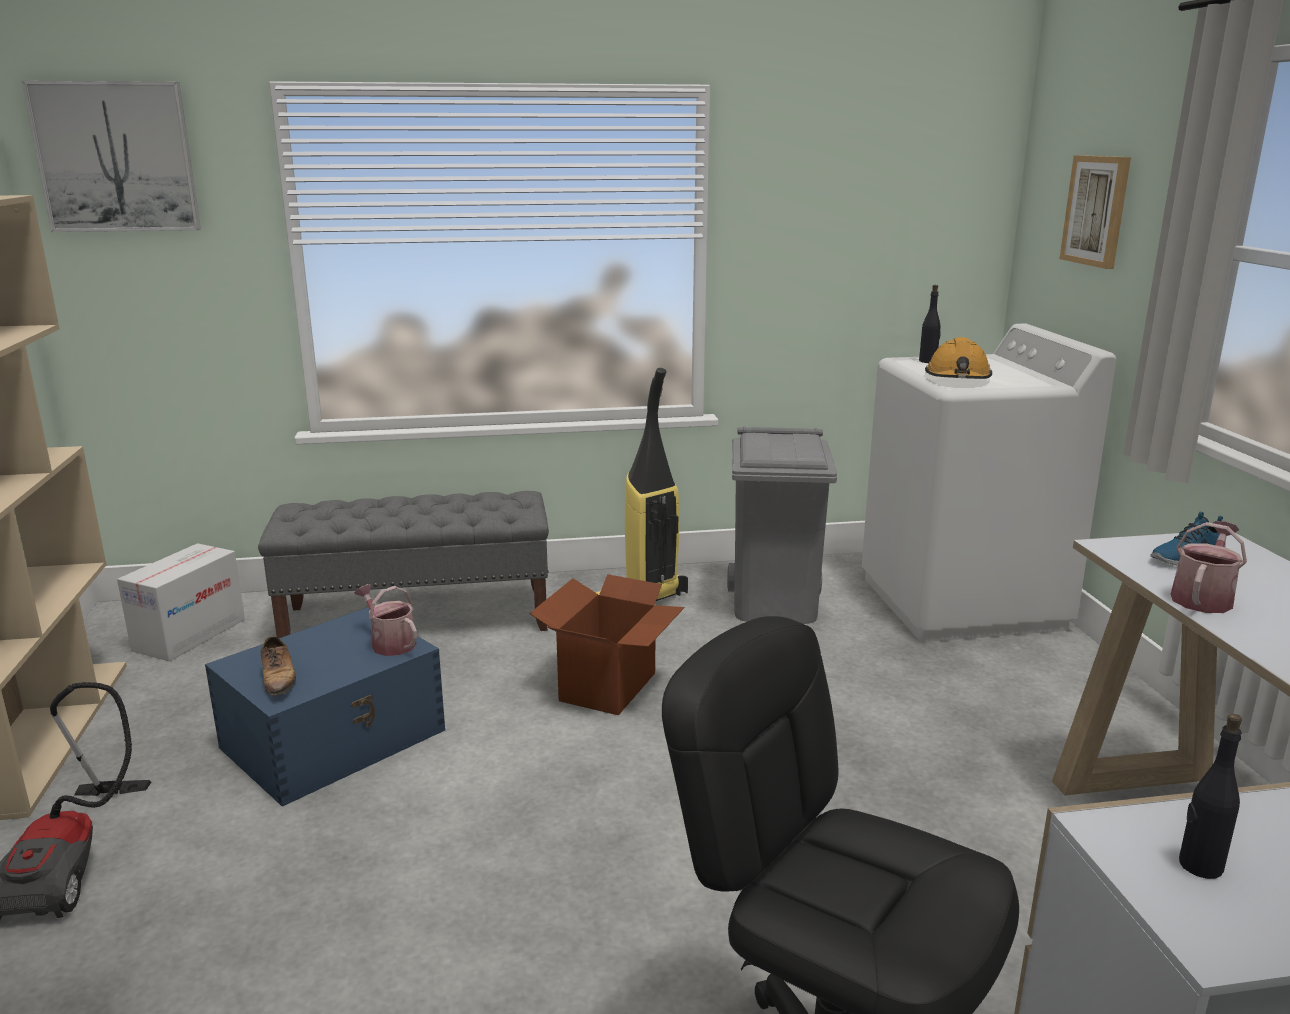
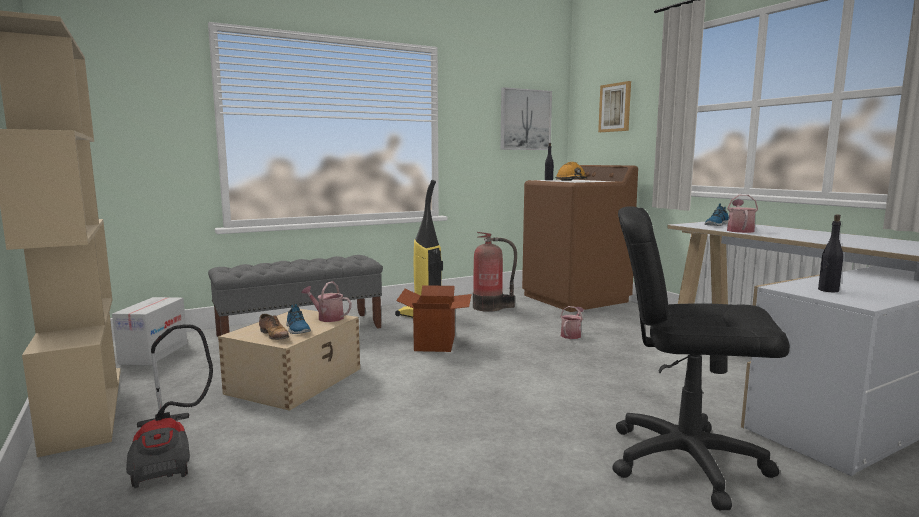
camera: 20 degrees left, 10 degrees down
picture [22,81,201,232] -> picture moved to [501,87,552,150]
blue storage box [205,607,445,807] -> beige storage box [218,309,360,411]
grey trash can [727,426,837,624] -> fire extinguisher [473,232,517,312]
white washing machine [862,323,1116,642] -> brown washing machine [522,165,638,312]
none -> shoe [286,304,311,334]
none -> watering can [560,306,584,339]

